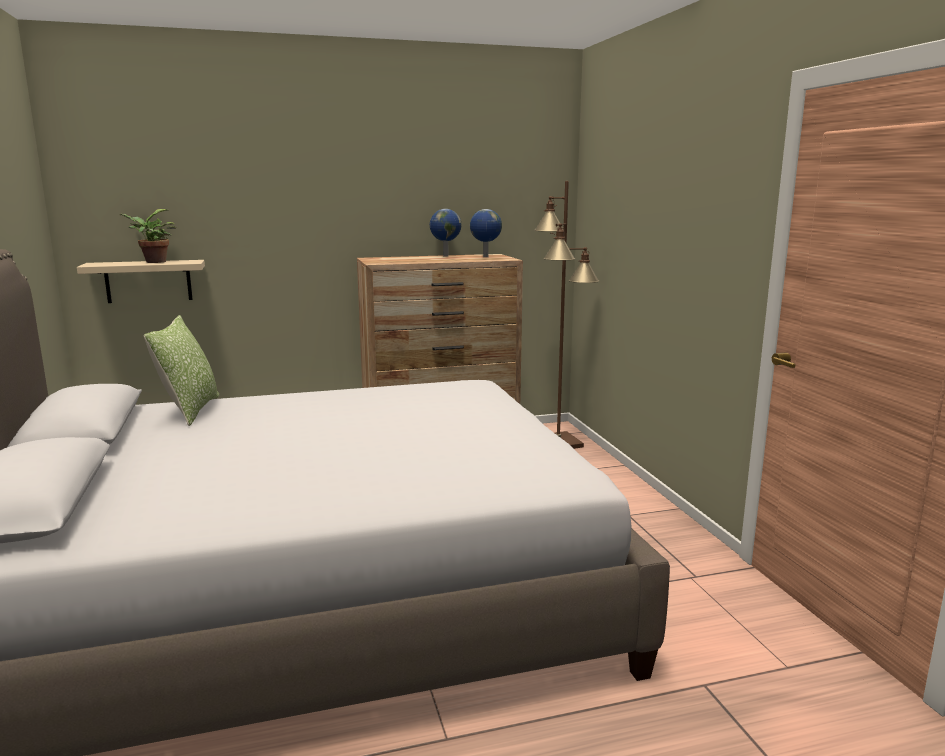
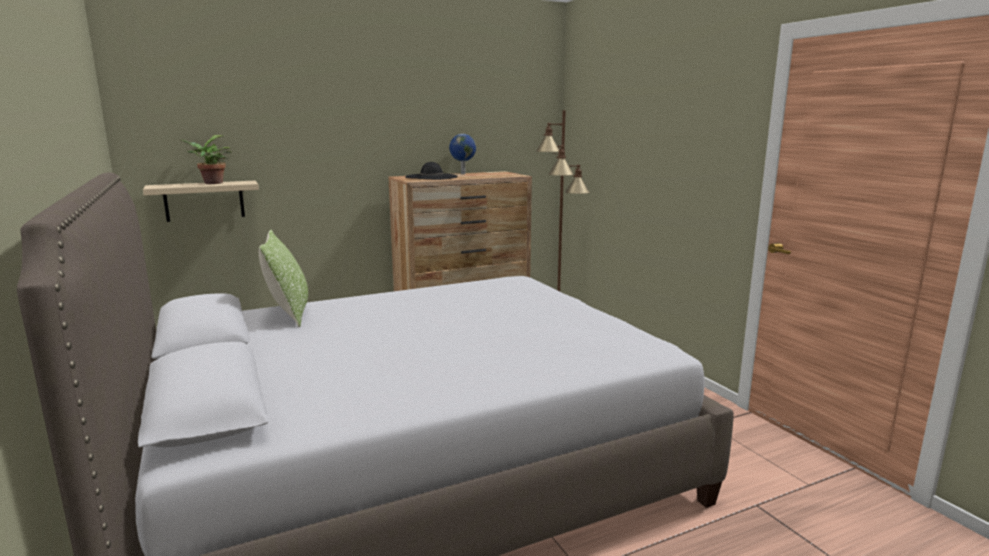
camera: 10 degrees left, 0 degrees up
globe [470,209,502,257] -> none
none -> black hat [405,162,458,180]

